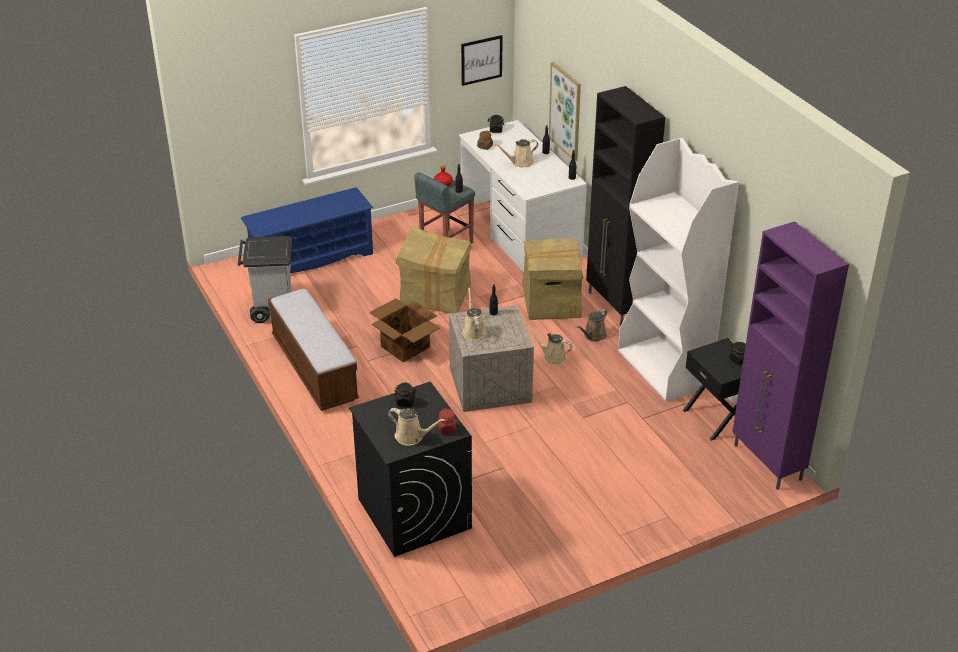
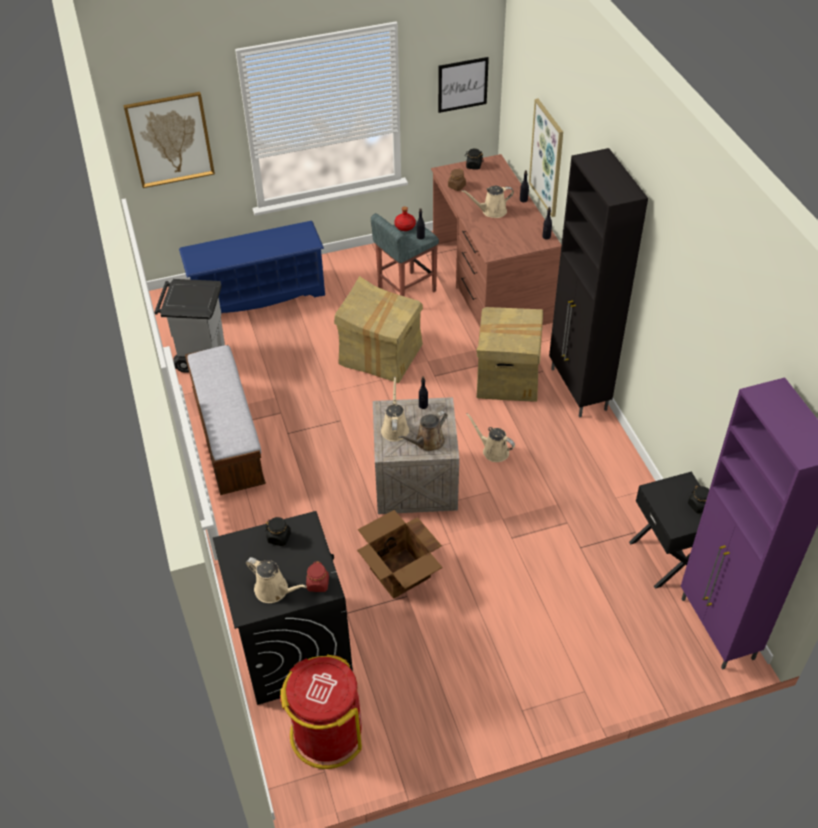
camera: 10 degrees right, 10 degrees up
cardboard box [370,298,440,362] -> cardboard box moved to [357,510,442,599]
white desk [459,120,587,272] -> brown desk [431,154,561,327]
brown watering can [577,309,607,342] -> brown watering can moved to [398,411,447,451]
white bookcase [618,138,739,402] -> none
none -> picture [123,92,215,188]
none -> red trash can [280,654,362,769]

